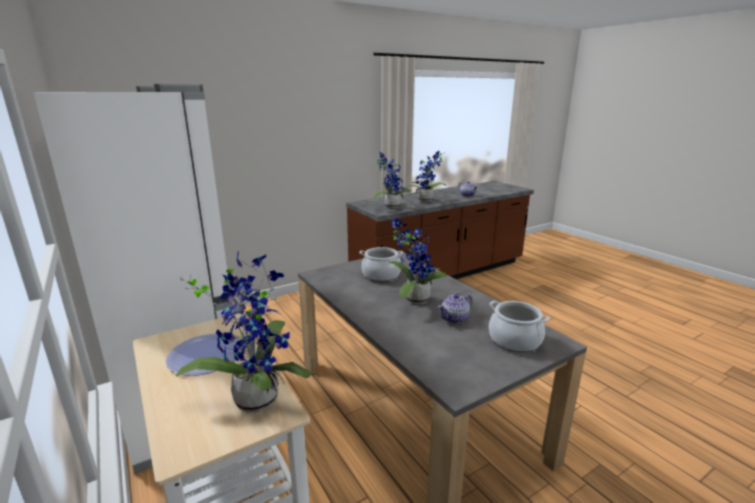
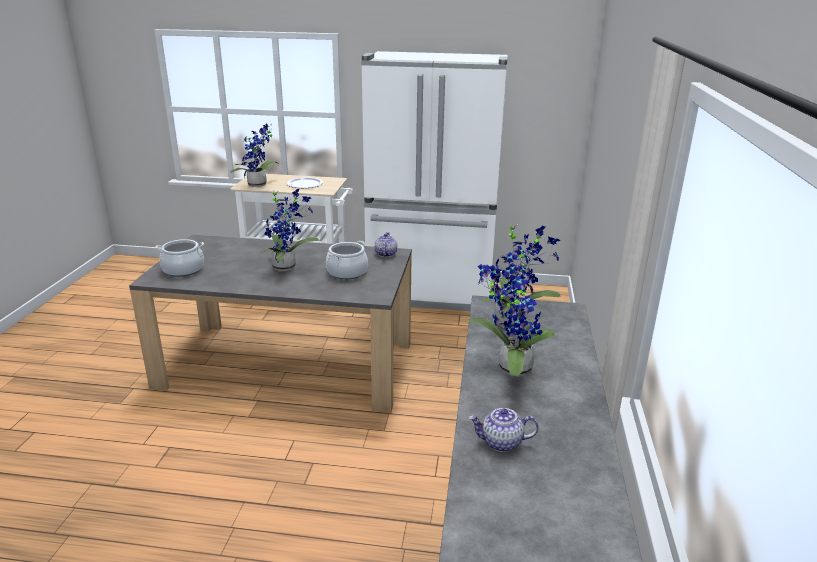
camera: 130 degrees right, 5 degrees up
teapot [438,294,472,324] -> teapot moved to [375,232,397,257]

